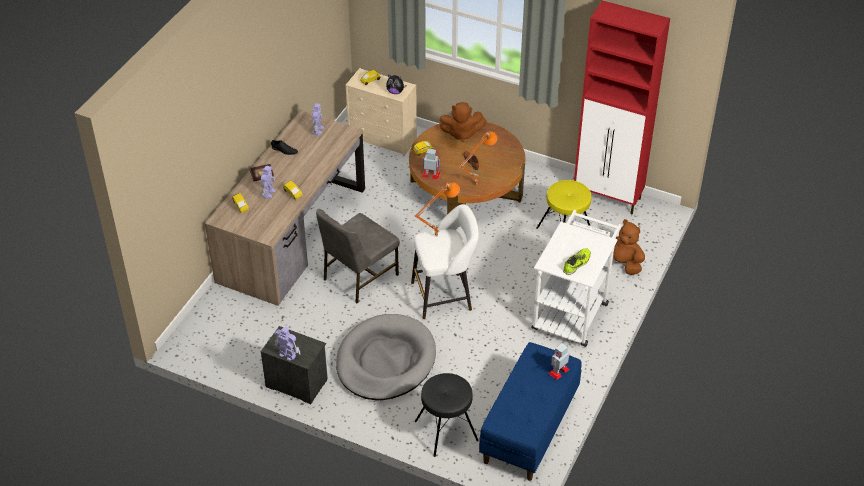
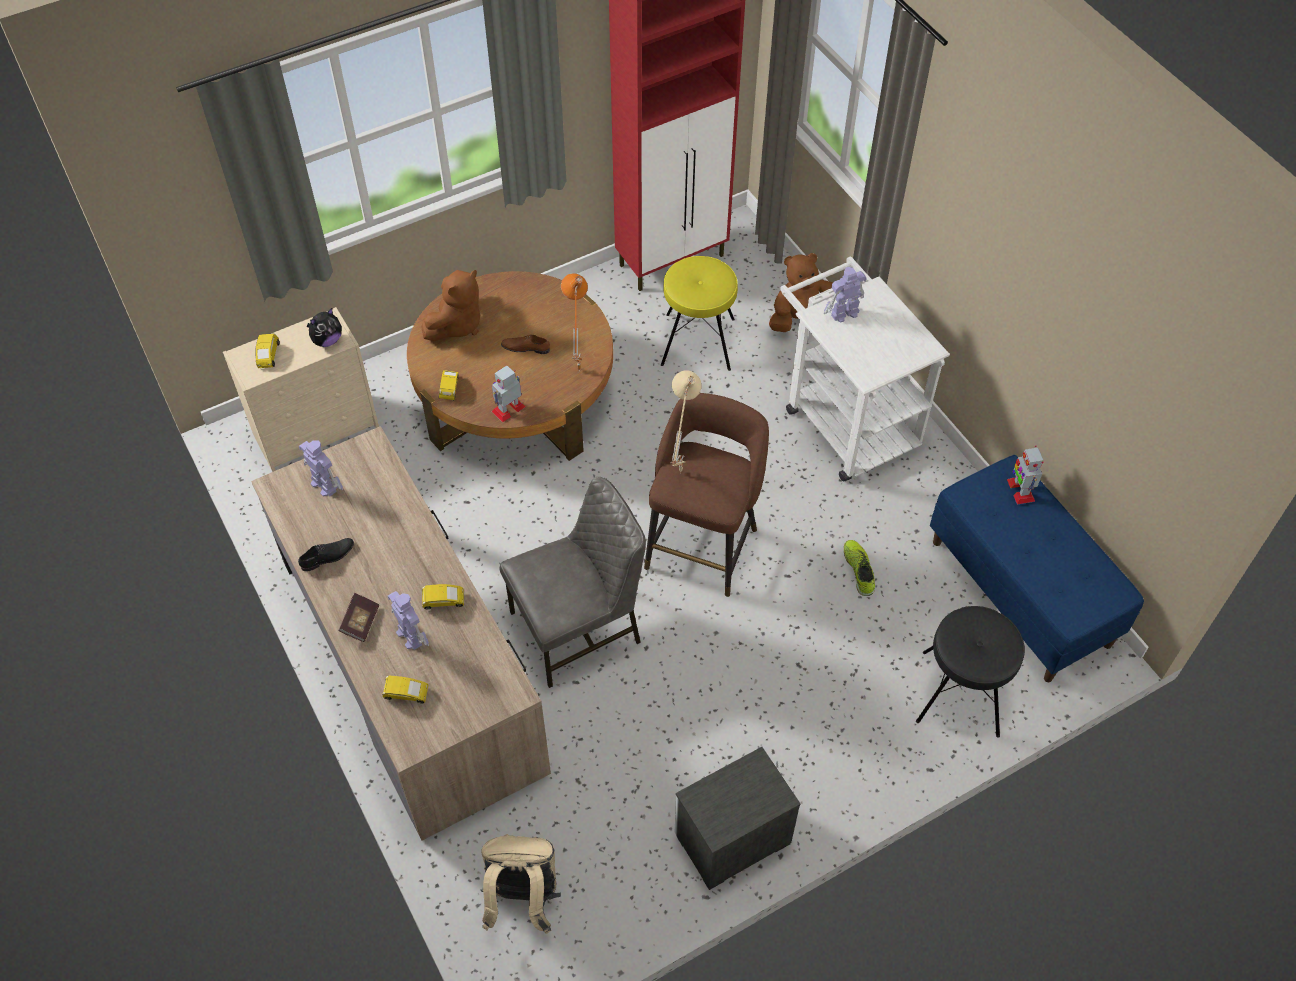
camera: 55 degrees left, 10 degrees up
toy robot [274,327,301,361] -> toy robot moved to [824,267,867,322]
grey chair [316,209,400,303] -> grey chair turned 105 degrees counterclockwise [500,477,646,688]
grey dog bed [336,314,436,400] -> none
white stool [411,204,479,319] -> brown stool [644,393,769,597]
orange table lamp [415,182,460,237] -> beige table lamp [670,370,702,474]
shoe [563,248,591,275] -> shoe moved to [844,540,875,596]
none -> beige backpack [480,834,561,934]

